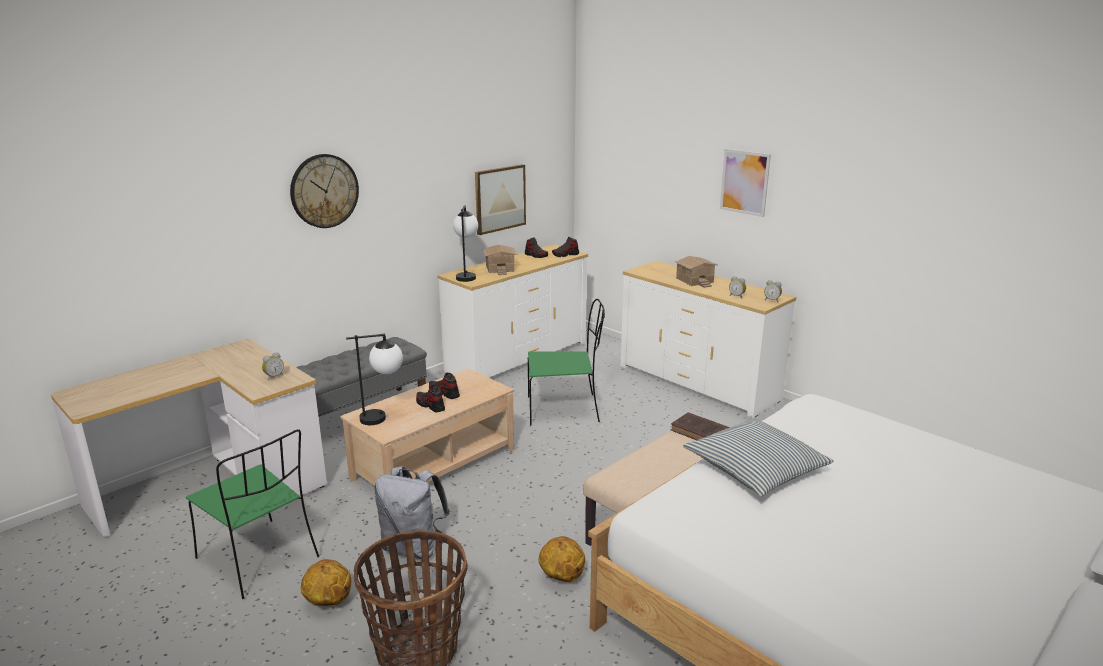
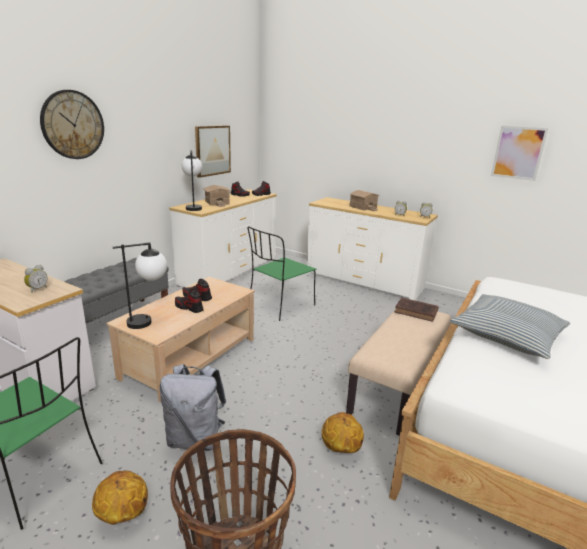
camera: 15 degrees left, 0 degrees up
green chair [528,299,605,425] -> green chair turned 150 degrees clockwise [247,226,316,321]
picture [720,149,771,217] -> picture moved to [491,126,548,181]

